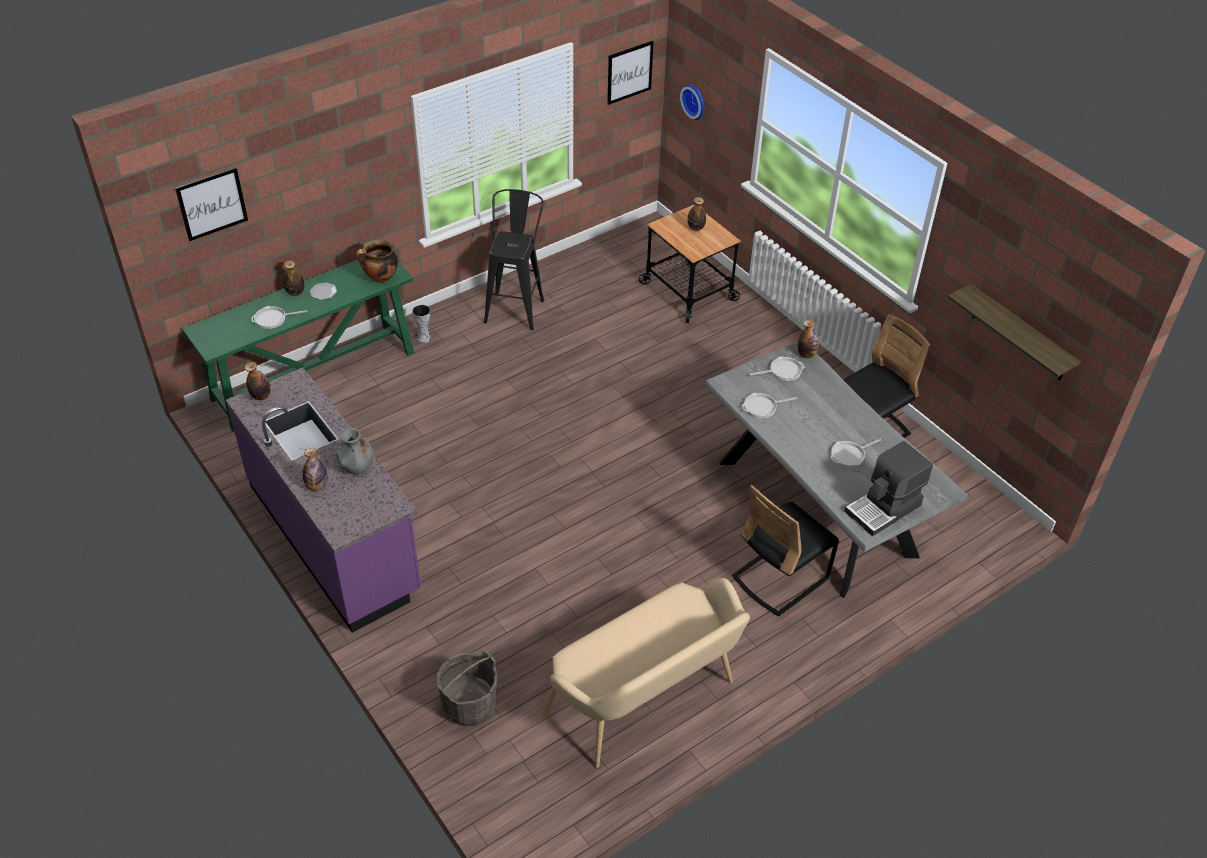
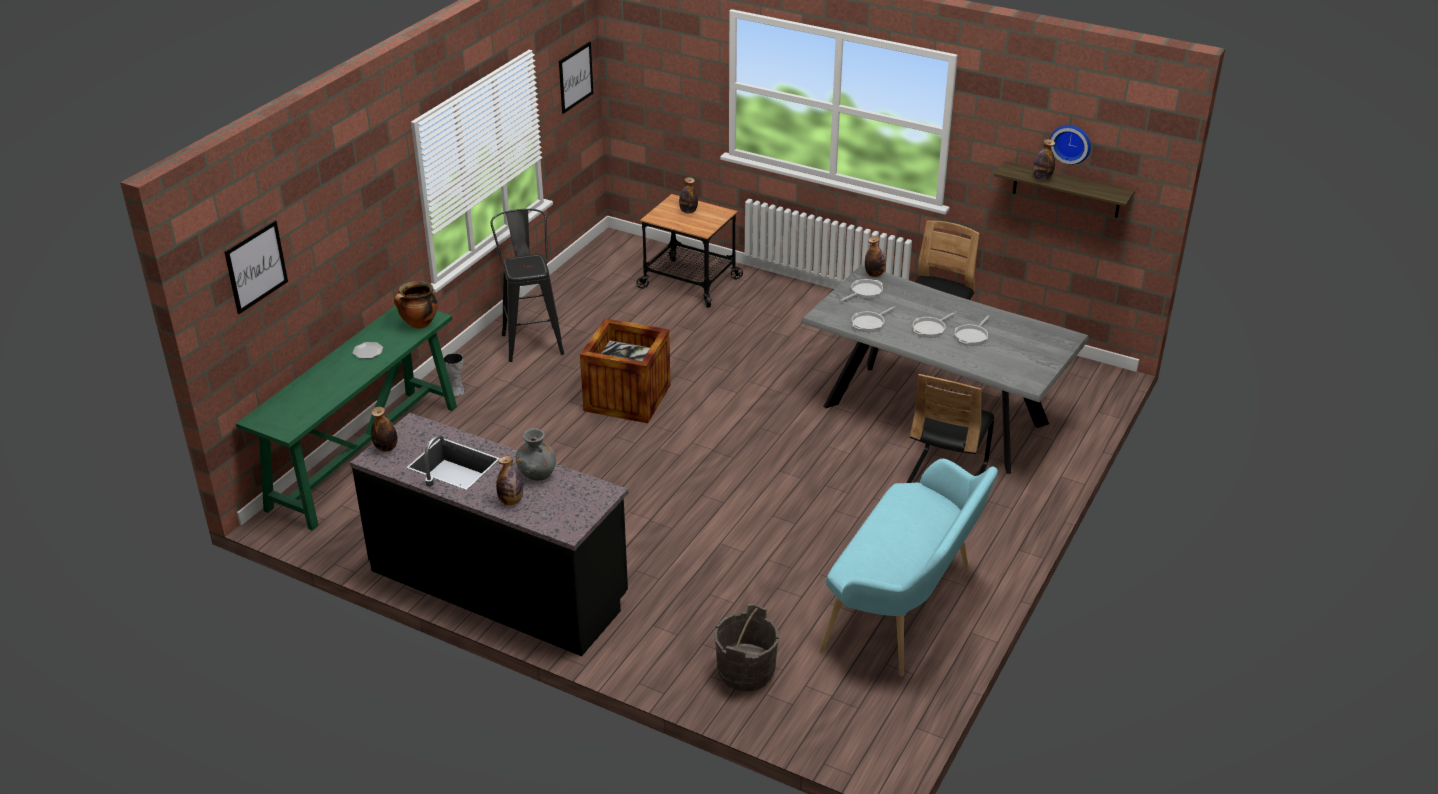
camera: 25 degrees left, 10 degrees down
purple counter [226,368,421,633] -> black counter [350,413,628,656]
frying pan [252,306,308,329] -> frying pan moved to [913,312,956,338]
bottle [283,260,304,296] -> bottle moved to [1033,139,1055,181]
beige bench [543,578,750,768] -> turquoise bench [819,459,998,676]
wall clock [680,84,705,120] -> wall clock moved to [1050,125,1091,165]
coffee machine [844,441,933,536] -> none
none -> crate [580,318,670,423]

